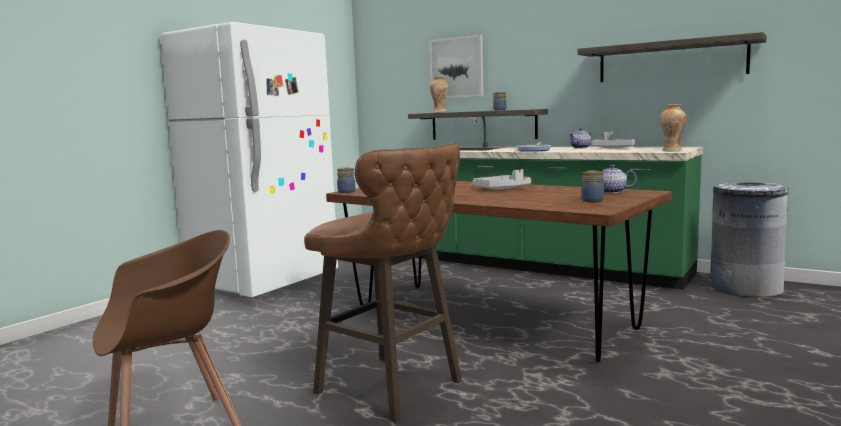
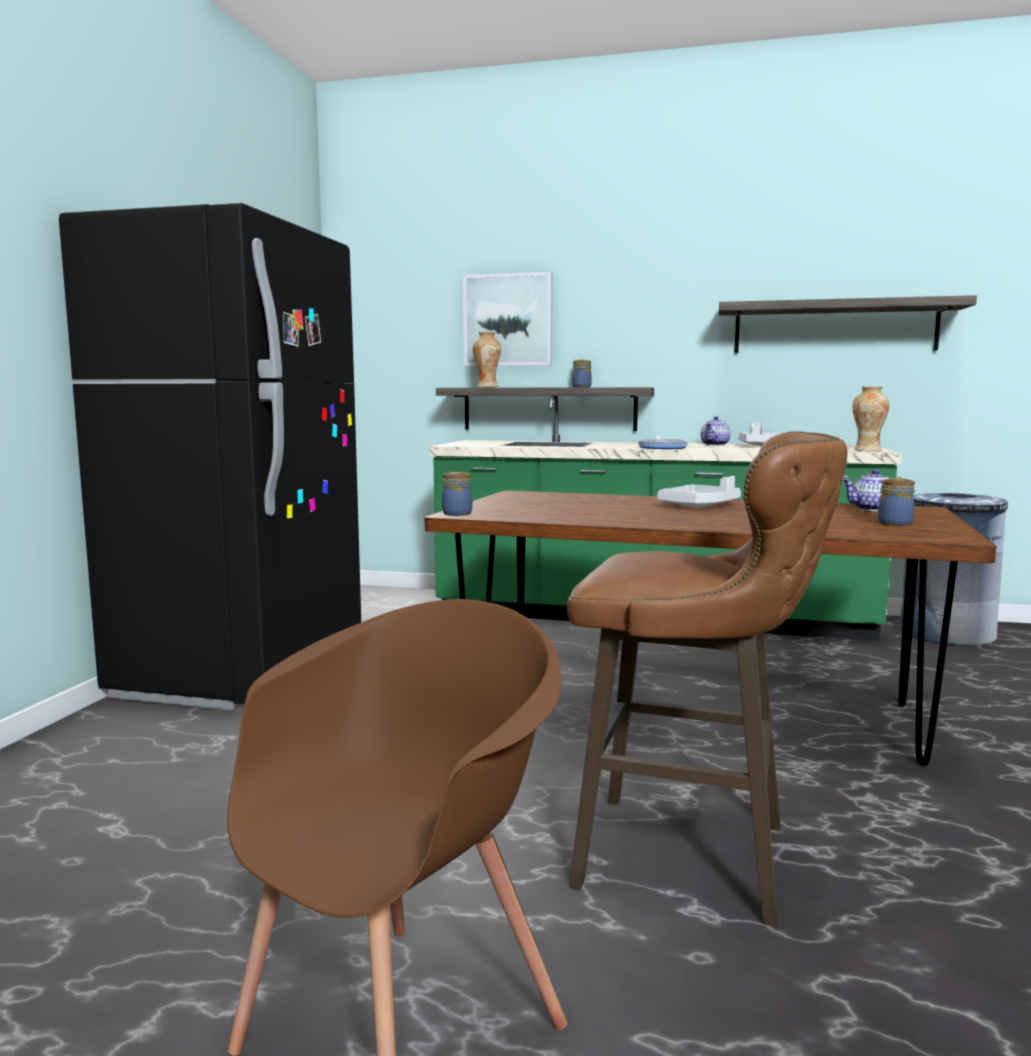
camera: 20 degrees left, 0 degrees up
white fridge [160,22,338,299] -> black fridge [59,203,361,710]

